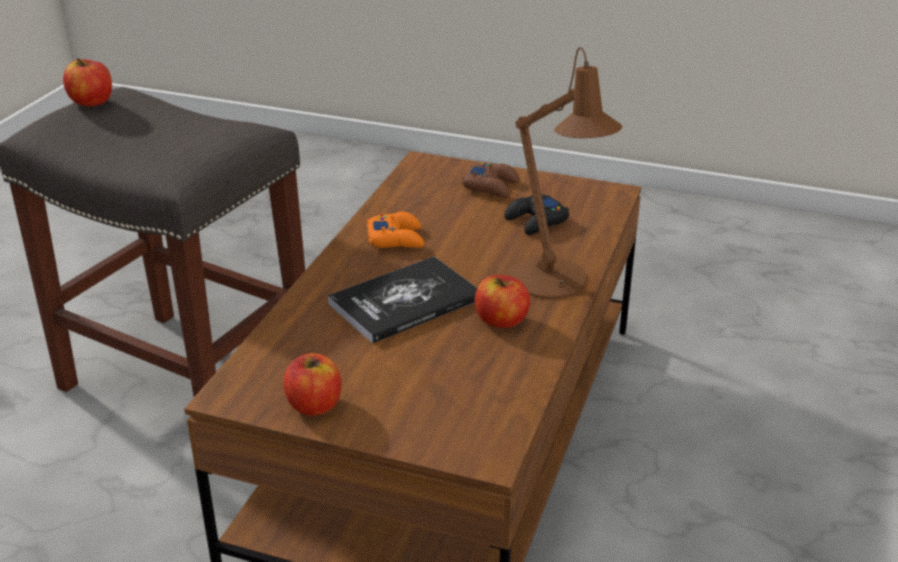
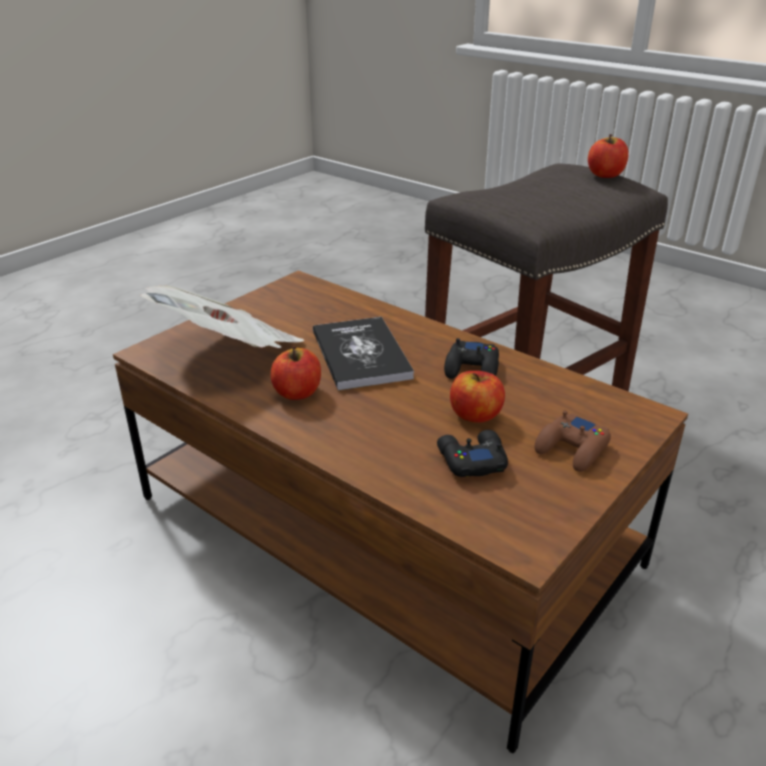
camera: 110 degrees right, 0 degrees up
apple [283,353,341,416] -> apple moved to [450,371,505,423]
orange game controller [367,212,424,248] -> black game controller [444,338,499,379]
brown table lamp [510,47,622,298] -> none
none -> newspaper [139,286,304,348]

